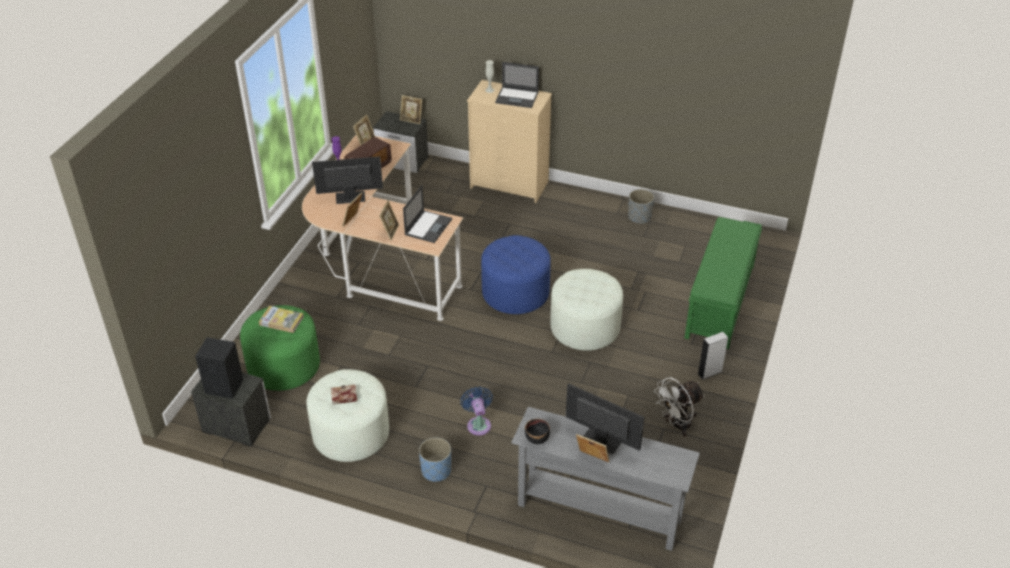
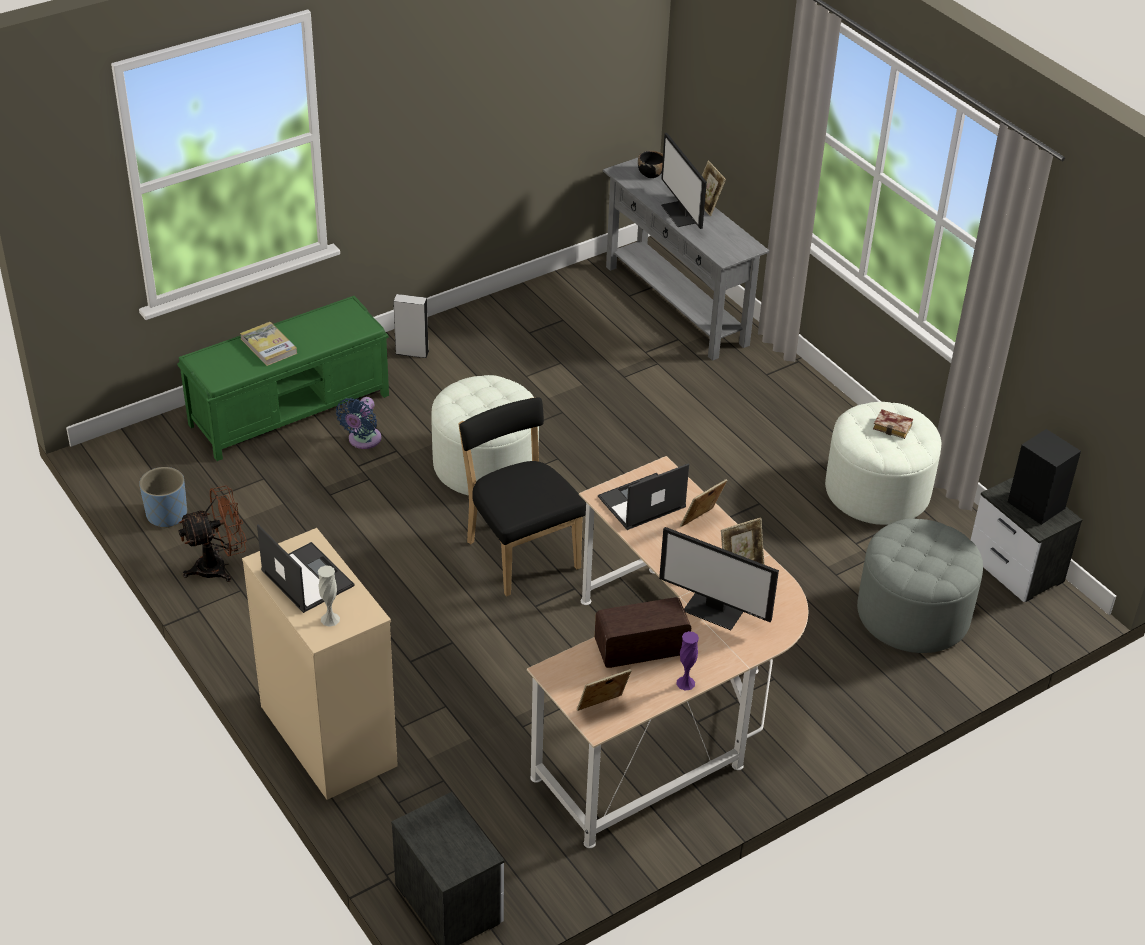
camera: 145 degrees left, 0 degrees up
green ottoman [240,305,320,391] -> grey ottoman [857,519,983,653]
book [259,306,304,333] -> book moved to [240,322,297,366]
picture frame [400,95,422,124] -> none
blue planter [419,437,451,482] -> blue planter moved to [139,467,187,528]
blue fan [460,386,493,436] -> blue fan moved to [336,397,381,449]
blue ottoman [481,235,551,314] -> black chair [458,397,586,596]
black bowl [525,418,550,444] -> black bowl moved to [638,151,663,178]
grey planter [628,189,654,224] -> brown fan [178,486,247,582]
white fan [654,377,704,437] -> none

